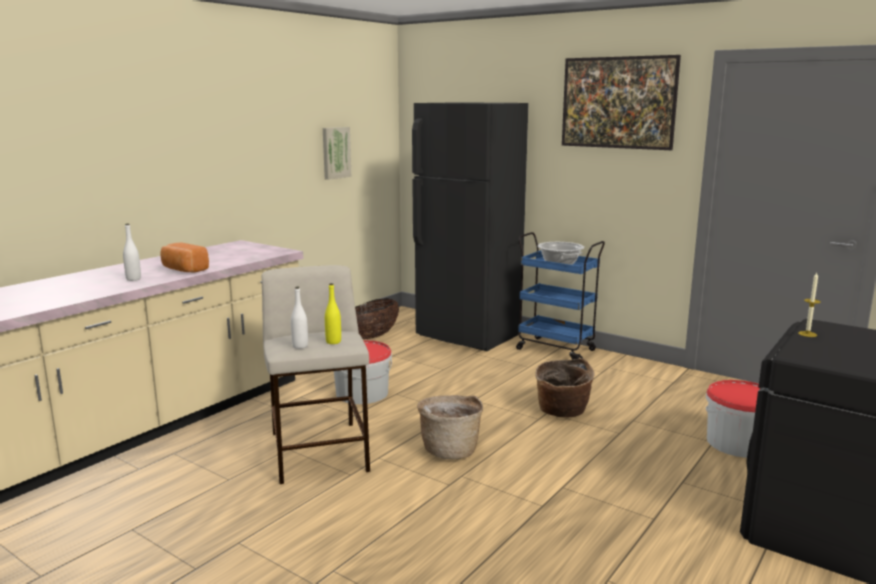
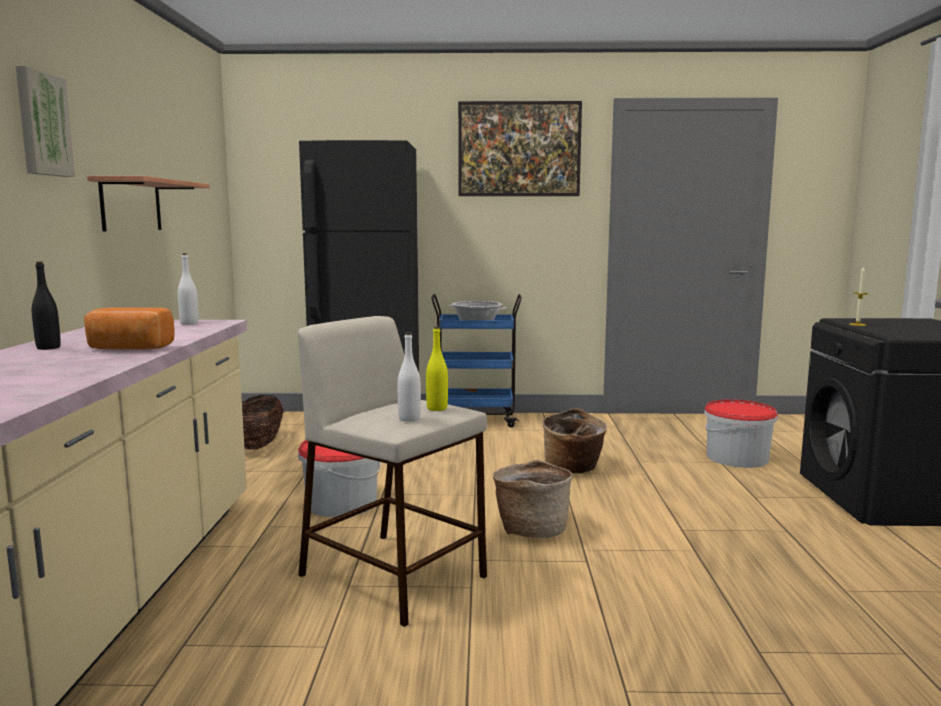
camera: 35 degrees left, 5 degrees down
white bottle [123,224,141,281] -> white bottle moved to [178,253,199,325]
picture [323,127,351,180] -> picture moved to [16,66,75,177]
none -> black bottle [32,262,61,350]
none -> shelf [87,176,210,232]

